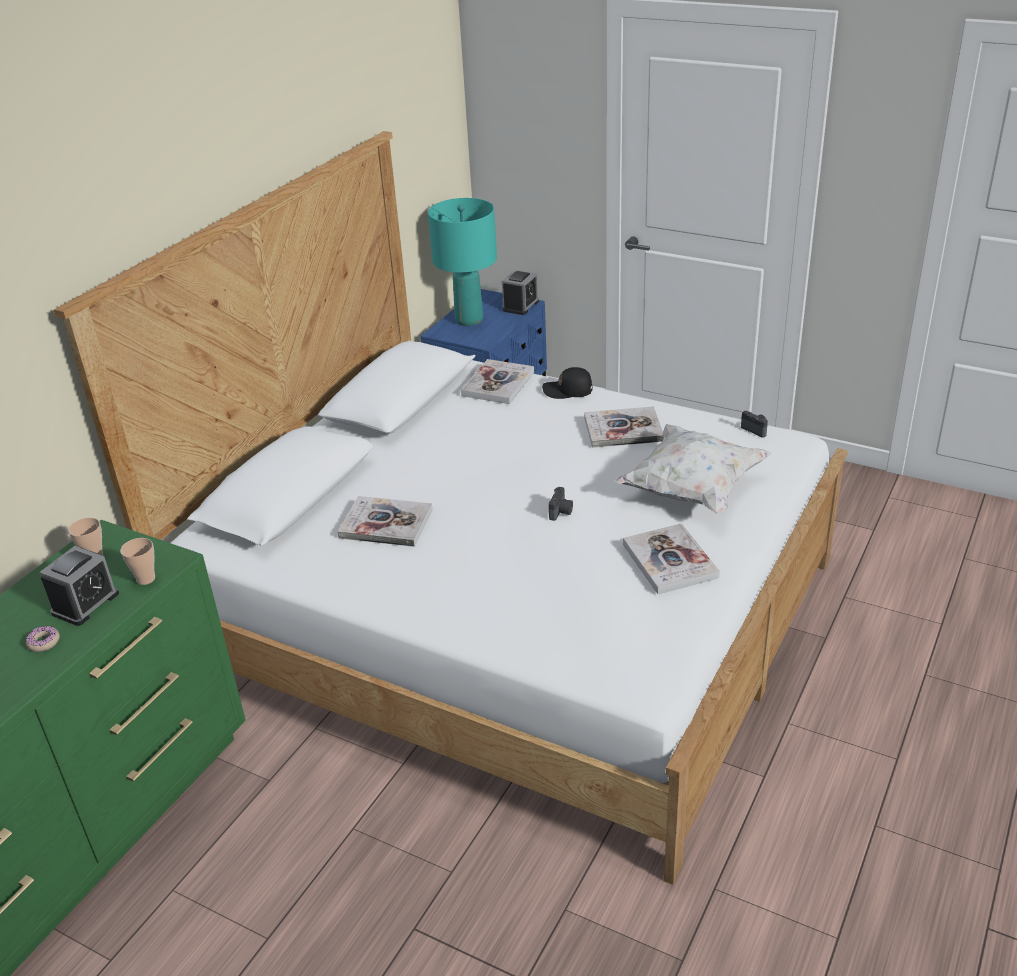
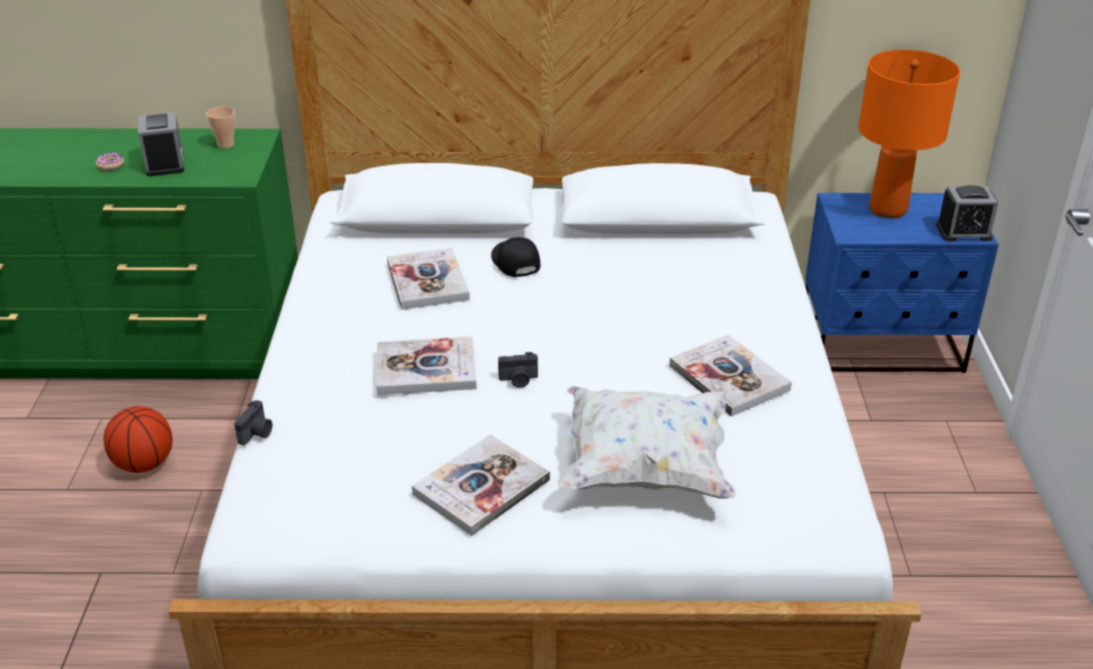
camera: 60 degrees right, 0 degrees up
alarm clock [39,546,119,626] -> alarm clock turned 105 degrees counterclockwise [138,112,184,176]
cup [120,538,155,585] -> none
turquoise table lamp [428,198,497,326] -> orange table lamp [858,50,960,219]
book [461,359,534,404] -> book moved to [376,337,477,395]
black cap [542,367,593,399] -> black cap moved to [491,237,540,277]
camera [741,411,768,438] -> camera moved to [234,400,272,445]
none -> basketball [104,406,172,473]

